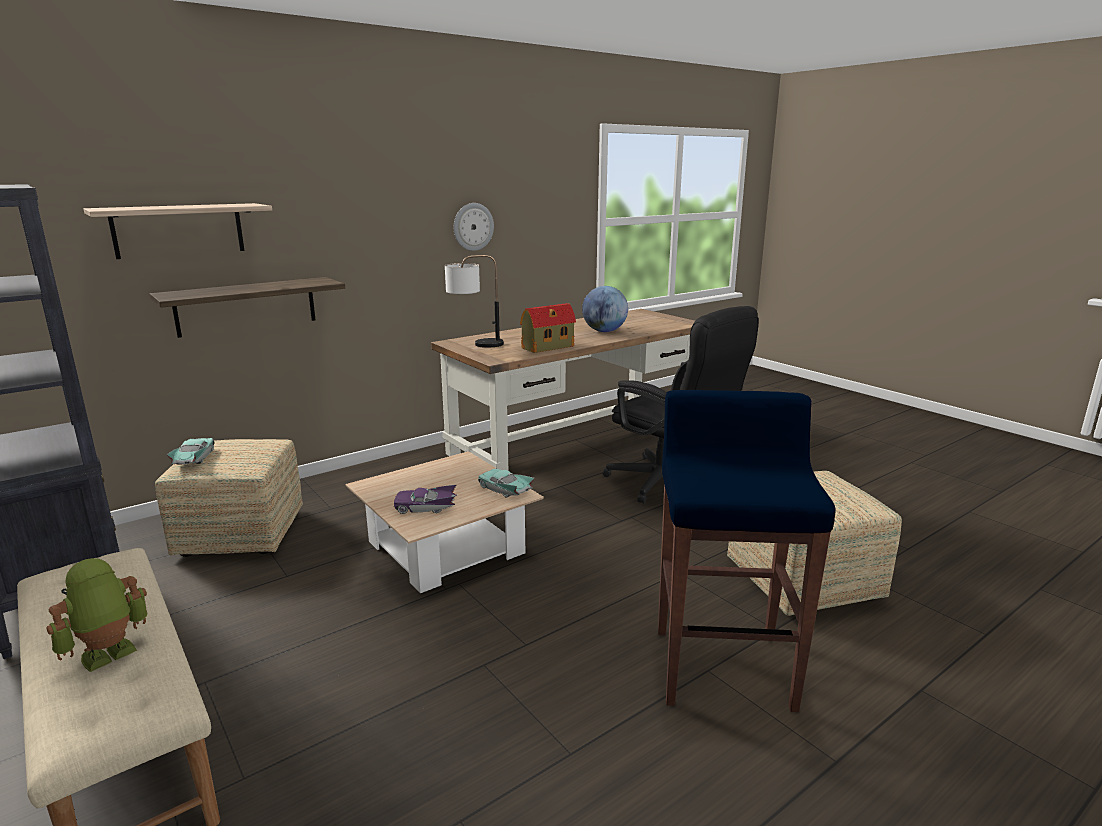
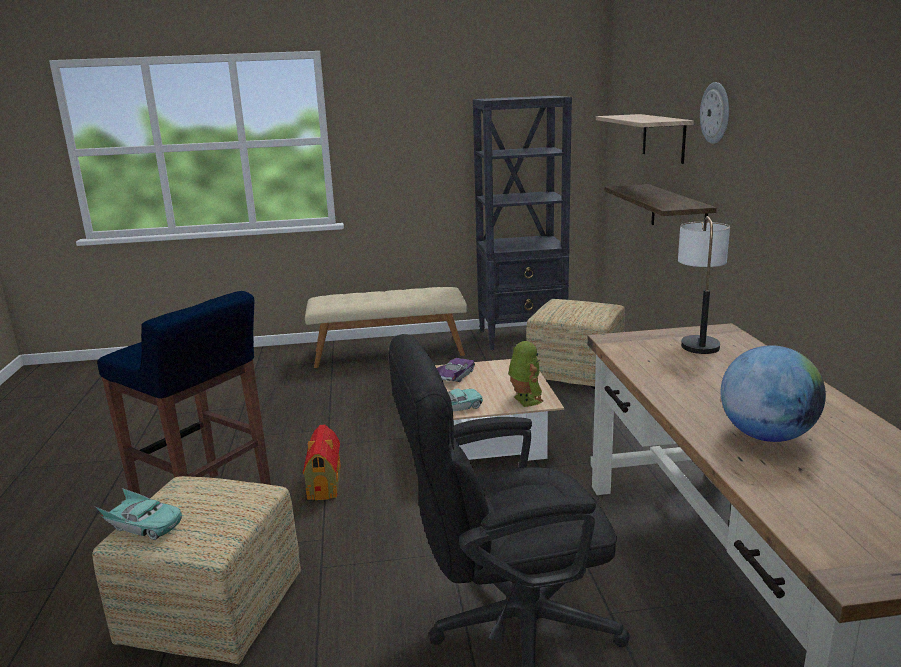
camera: 120 degrees right, 0 degrees up
toy robot [46,558,147,672] -> toy robot moved to [508,341,543,407]
turquoise toy car [166,438,215,465] -> turquoise toy car moved to [95,488,182,540]
wall clock [454,203,494,251] -> wall clock moved to [700,82,729,144]
toy house [520,303,576,353] -> toy house moved to [303,425,341,500]

